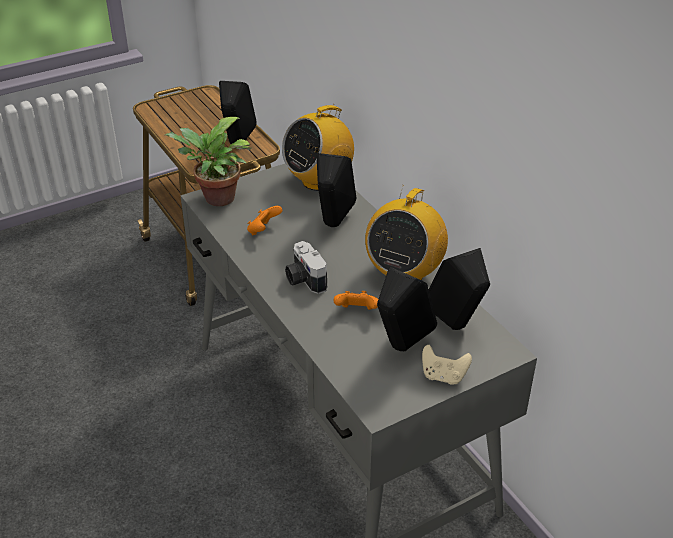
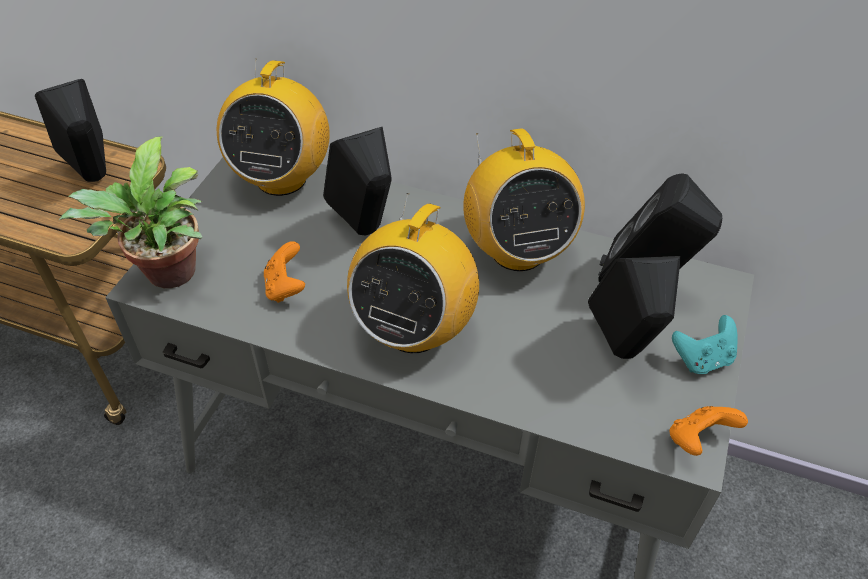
camera: 40 degrees left, 10 degrees up
camera [285,241,327,294] -> radio [347,193,479,353]
orange game controller [334,291,378,310] -> orange game controller moved to [669,406,748,456]
beige game controller [422,345,472,385] -> turquoise game controller [672,315,738,374]

